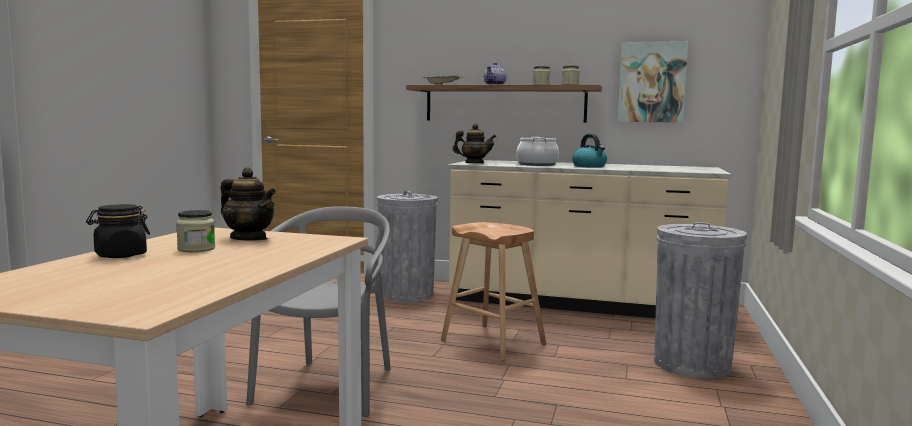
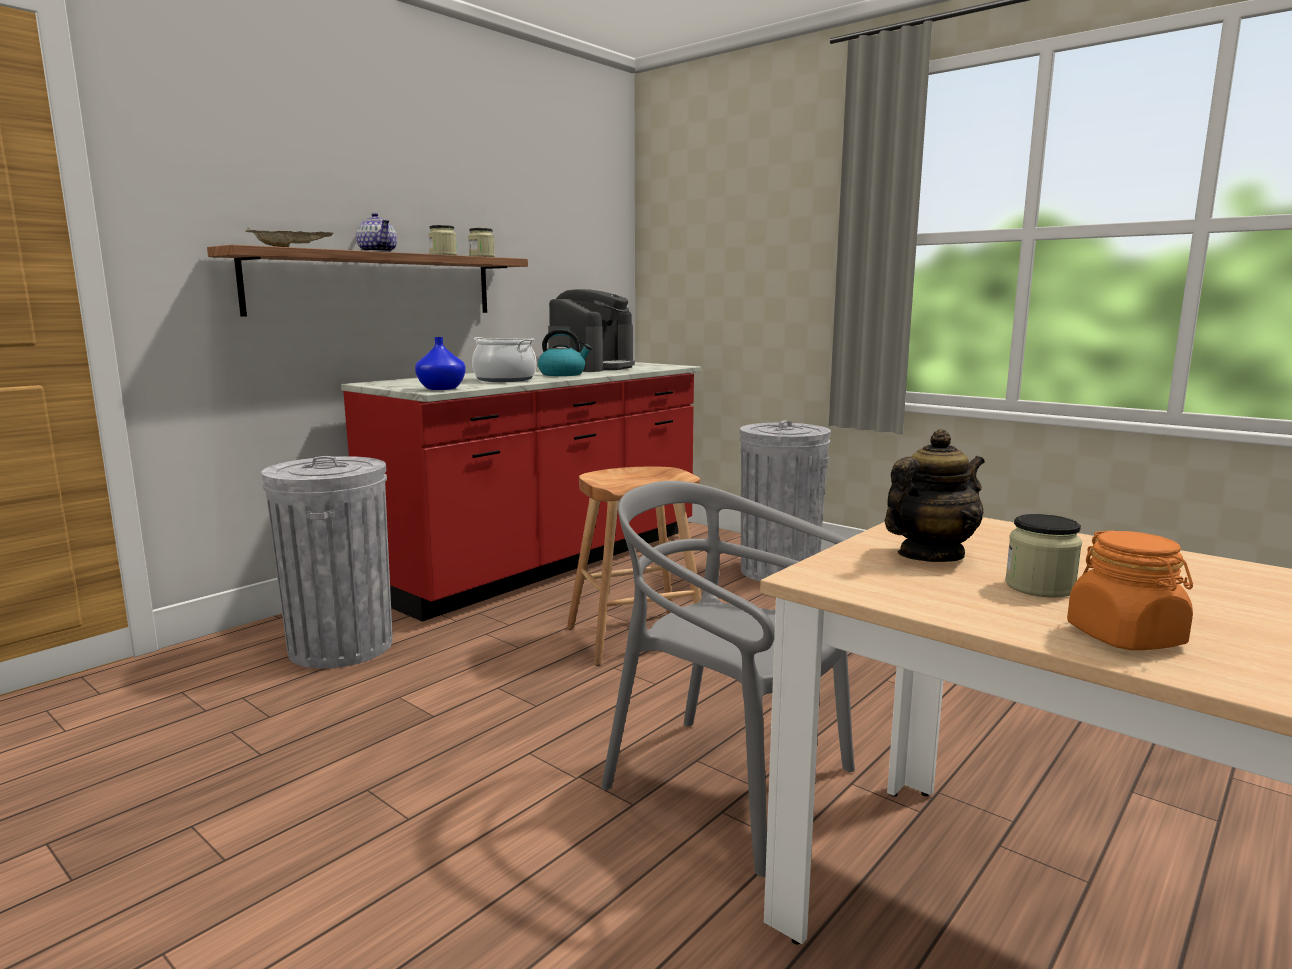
camera: 65 degrees left, 5 degrees up
black jar [86,204,150,258] -> orange jar [1067,530,1193,650]
beige counter [448,160,731,318] -> red counter [341,362,701,622]
teapot [453,124,496,163] -> blue vase [415,337,466,390]
picture [618,41,688,123] -> none
none -> coffee machine [548,289,635,372]

